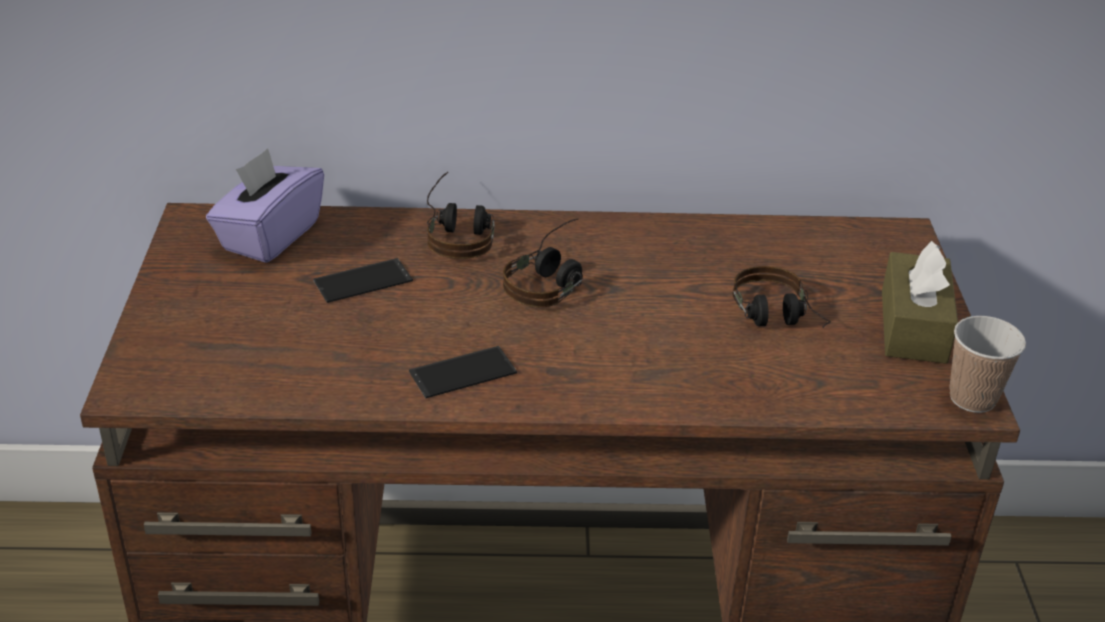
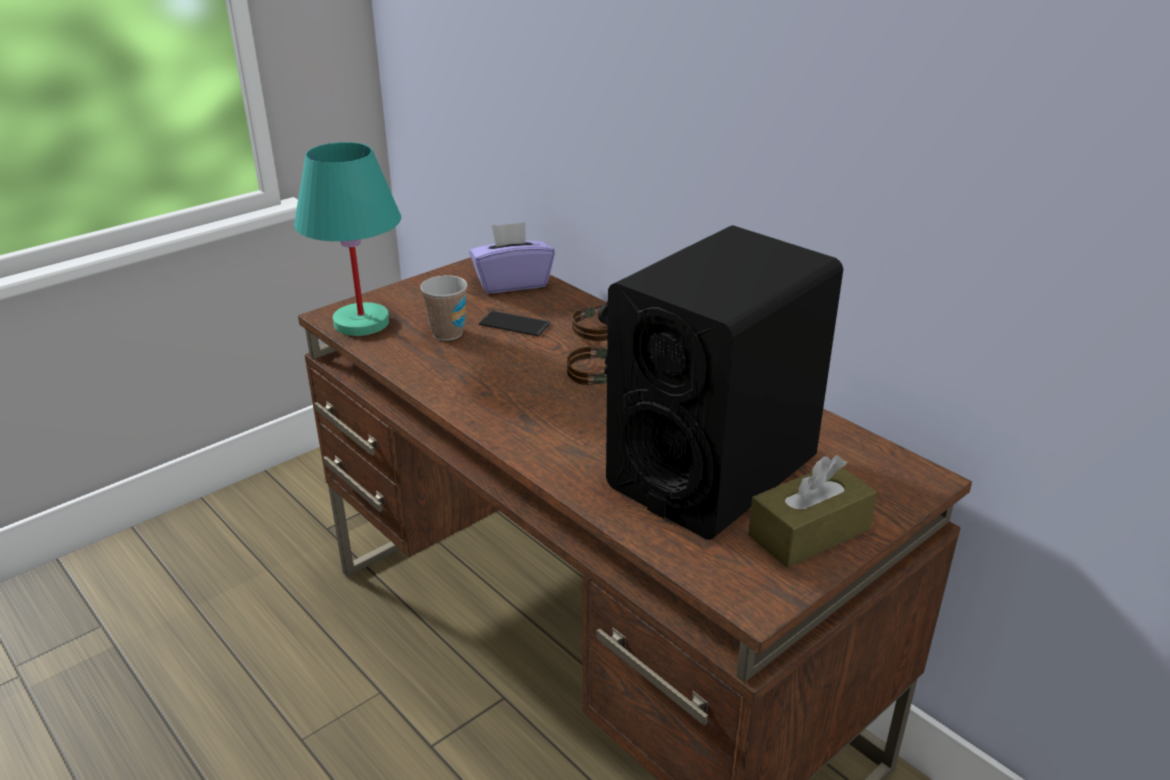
camera: 50 degrees right, 5 degrees down
phone [409,346,517,399] -> none
headphones [733,266,831,328] -> black speaker [606,225,843,540]
cup [950,316,1026,413] -> cup moved to [420,275,467,341]
none -> turquoise table lamp [294,142,401,336]

